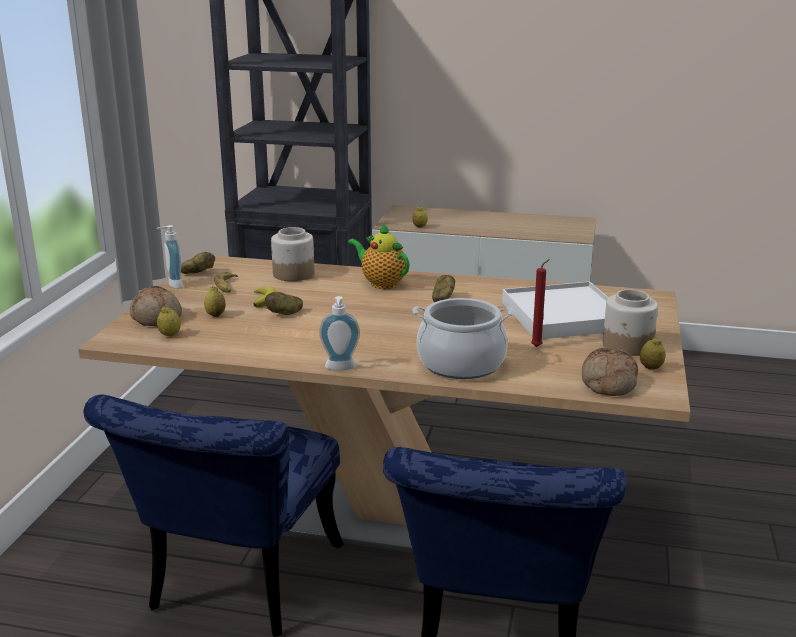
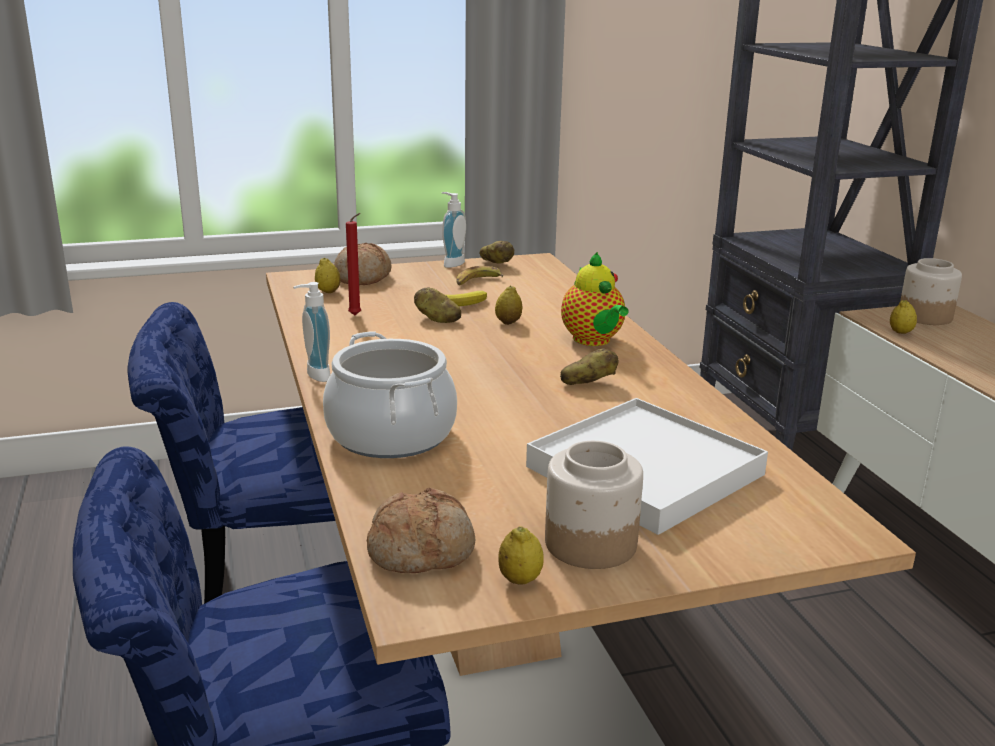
camera: 60 degrees right, 0 degrees up
lemon [204,287,225,317] -> lemon moved to [495,286,522,325]
jar [271,227,314,281] -> jar moved to [900,258,962,325]
teapot [348,223,409,289] -> teapot turned 150 degrees clockwise [561,252,629,346]
red candle [531,259,550,347] -> red candle moved to [346,213,361,315]

